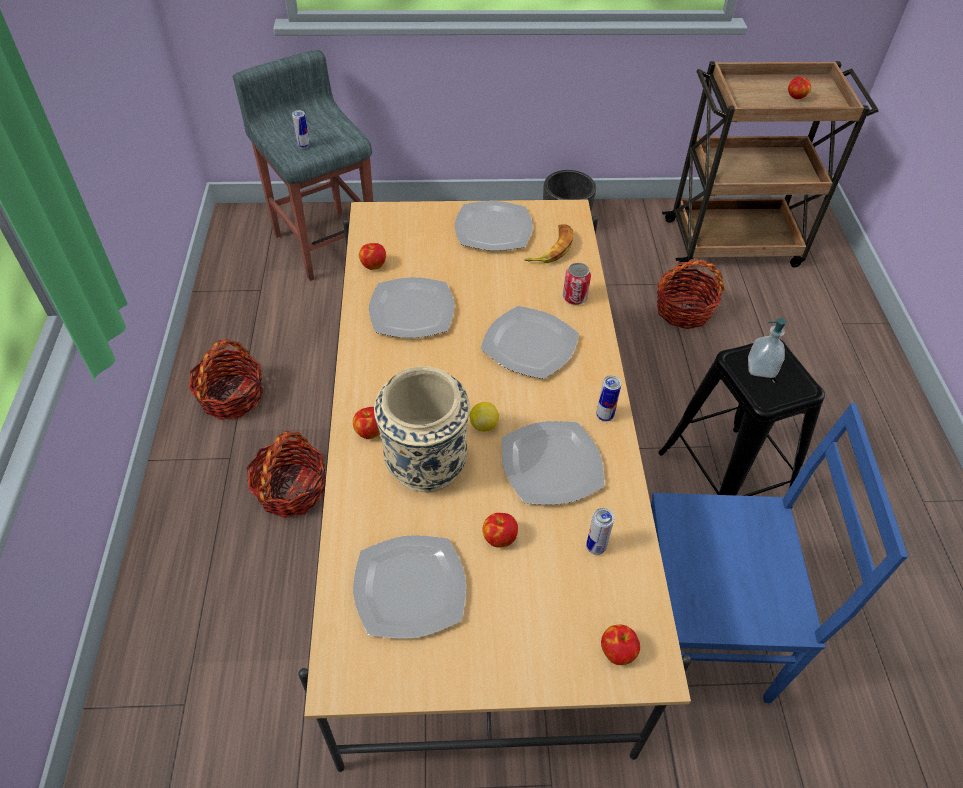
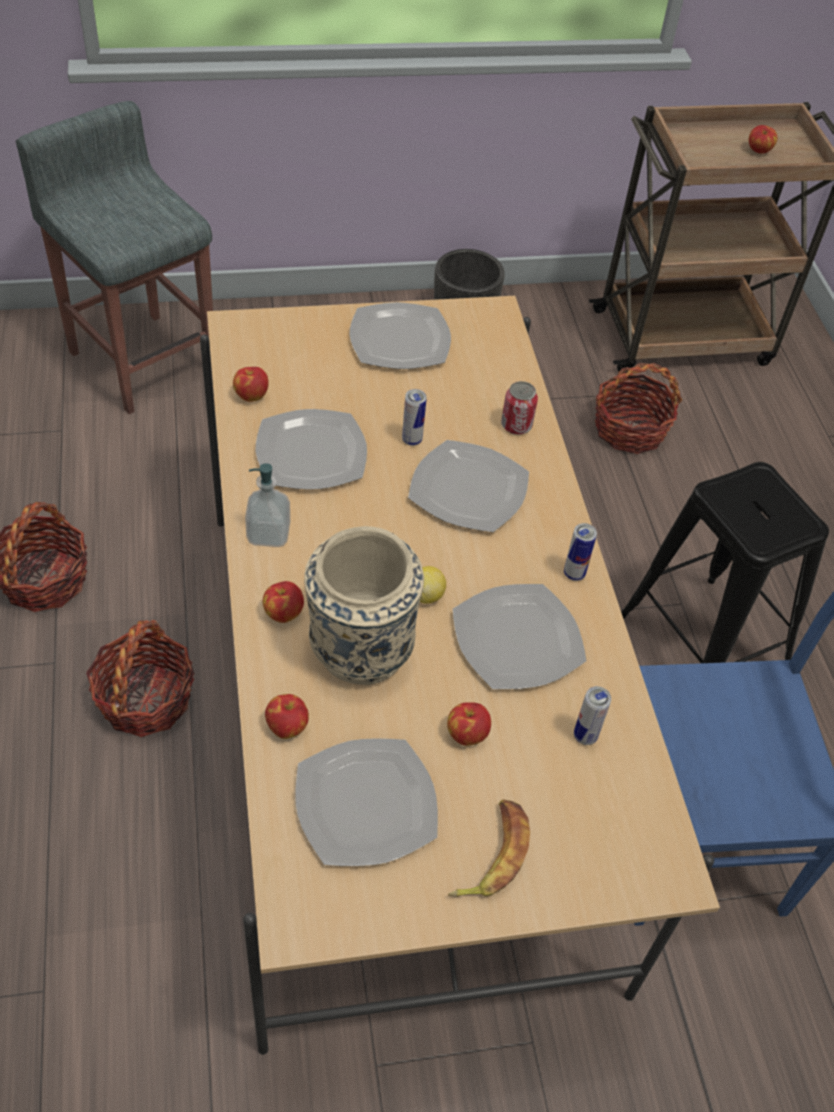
camera: 10 degrees left, 0 degrees up
can [292,110,310,149] -> can moved to [402,389,427,446]
banana [524,224,573,263] -> banana moved to [448,799,530,897]
apple [601,625,640,665] -> apple moved to [265,694,309,739]
soap dispenser [748,318,786,378] -> soap dispenser moved to [245,463,290,547]

